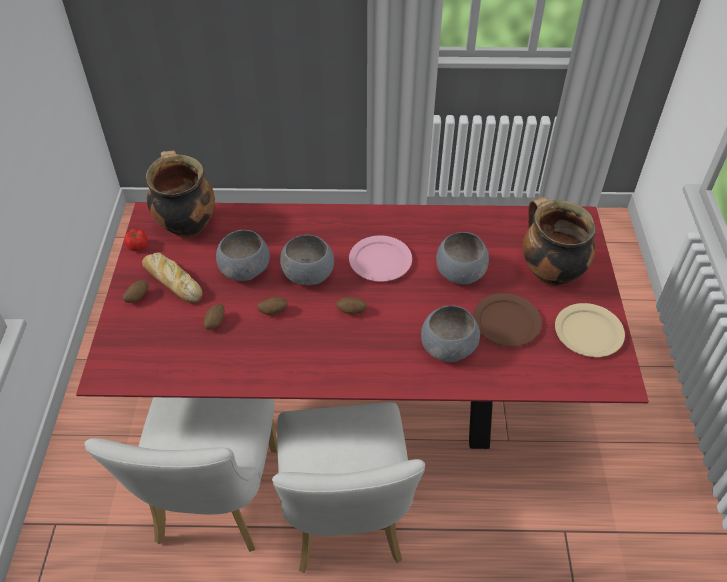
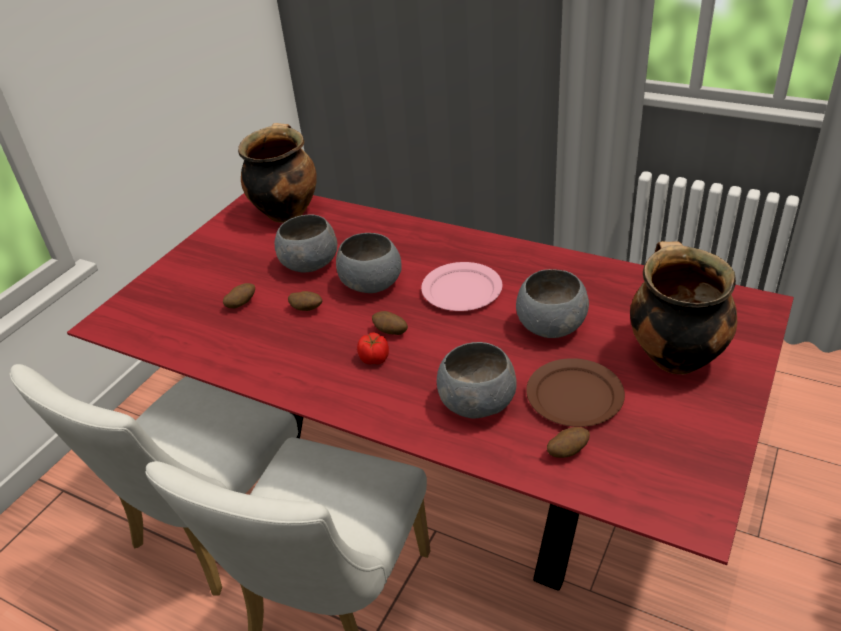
camera: 30 degrees right, 10 degrees down
potato [123,280,148,303] -> potato moved to [547,427,590,458]
tomato [124,229,148,251] -> tomato moved to [357,332,389,364]
bread [142,252,202,303] -> none
beige plate [555,303,625,357] -> none

